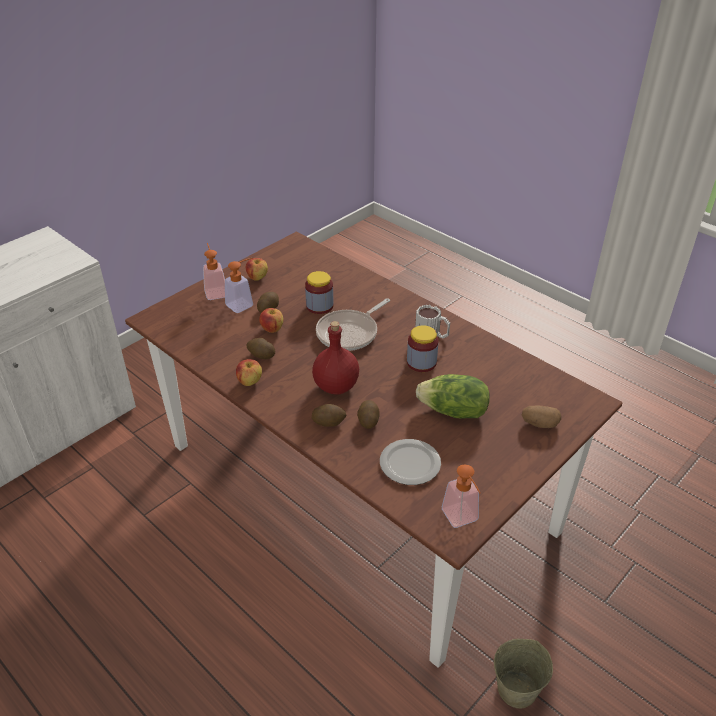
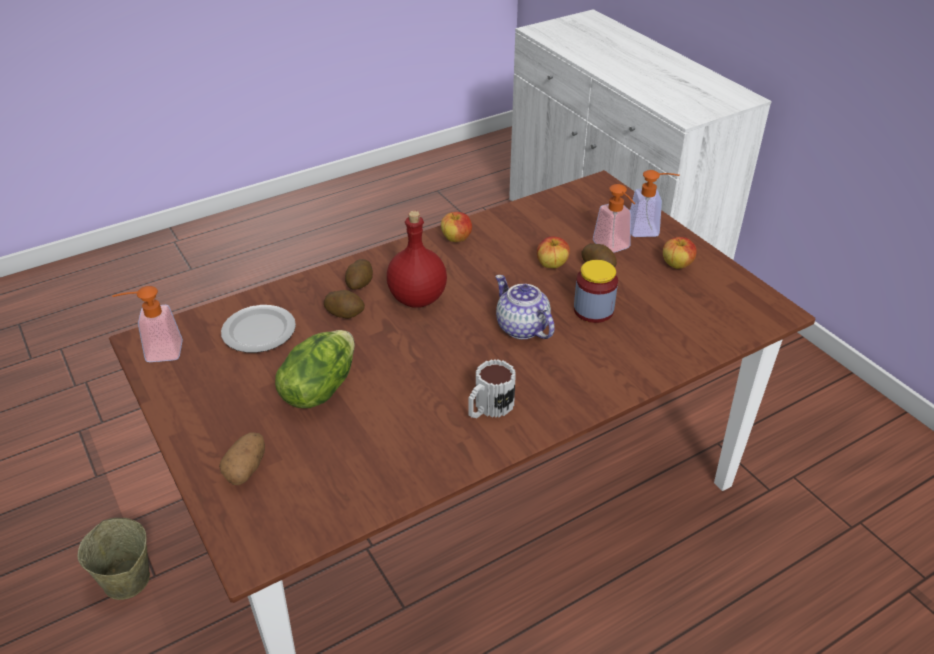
camera: 105 degrees right, 0 degrees up
potato [246,338,275,359] -> none
frying pan [316,298,390,351] -> teapot [496,275,555,339]
jar [407,325,439,372] -> none

